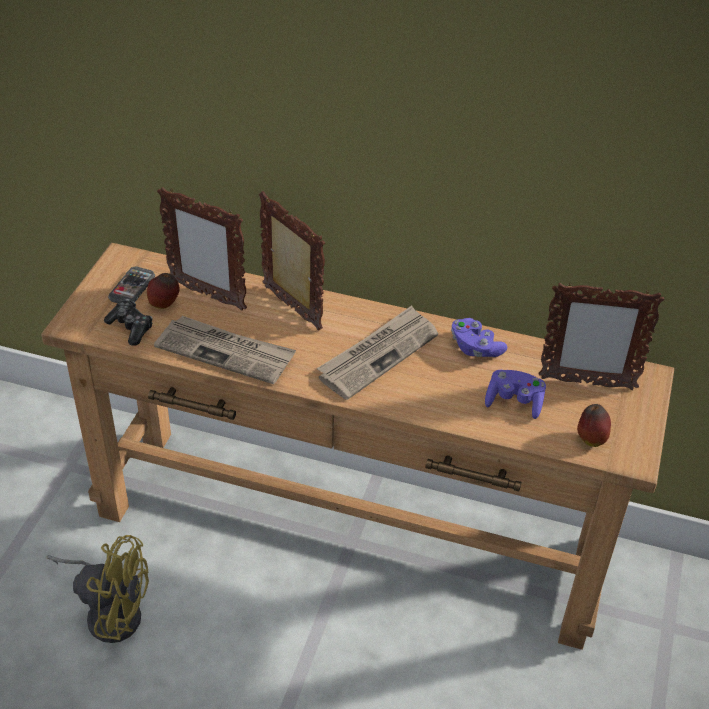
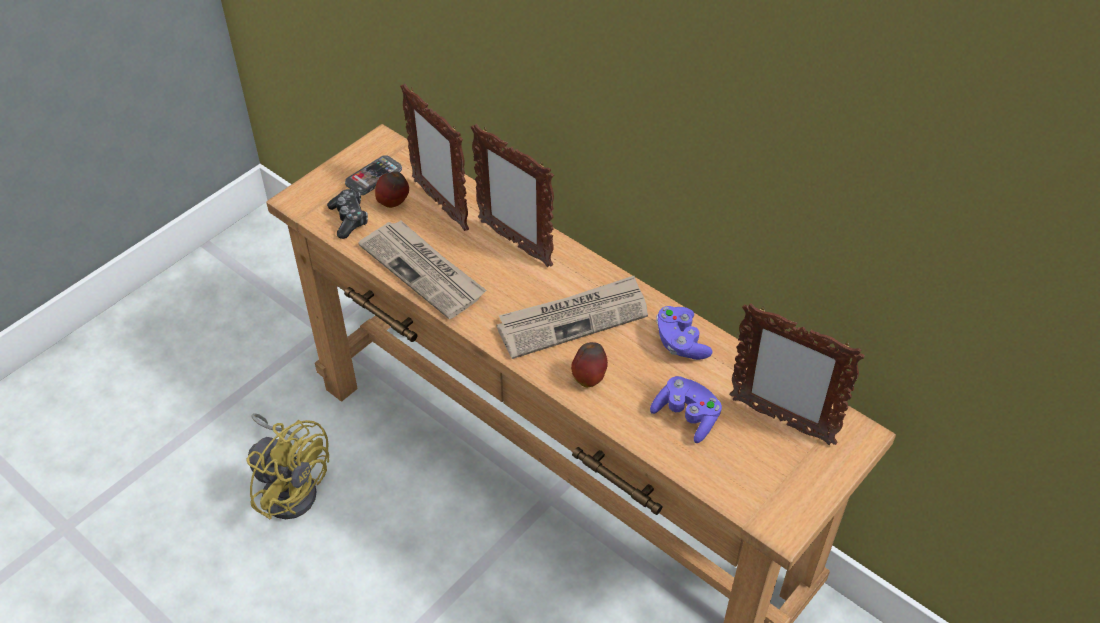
camera: 25 degrees right, 5 degrees up
picture frame [259,191,325,331] -> picture frame turned 150 degrees clockwise [471,124,554,267]
apple [577,404,611,447] -> apple moved to [571,342,608,387]

